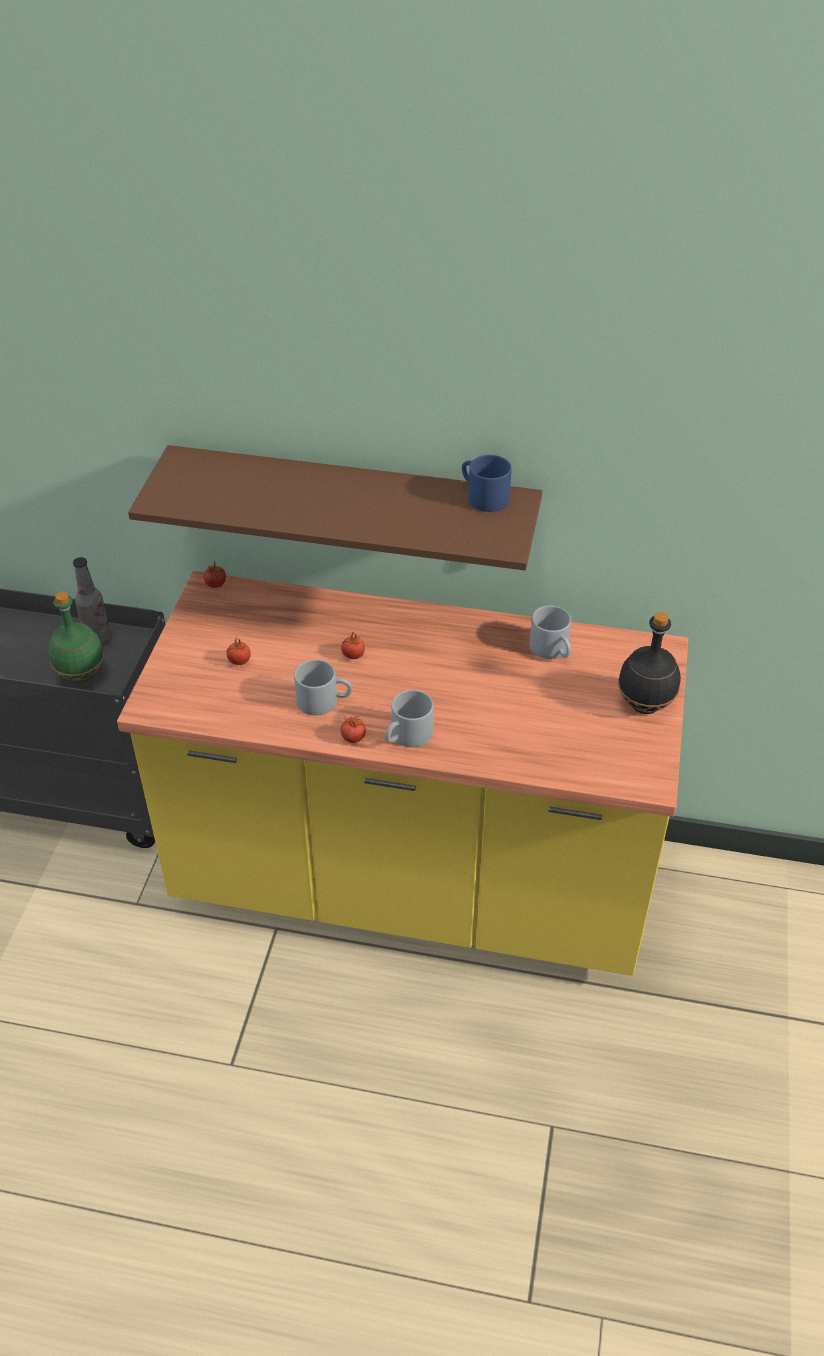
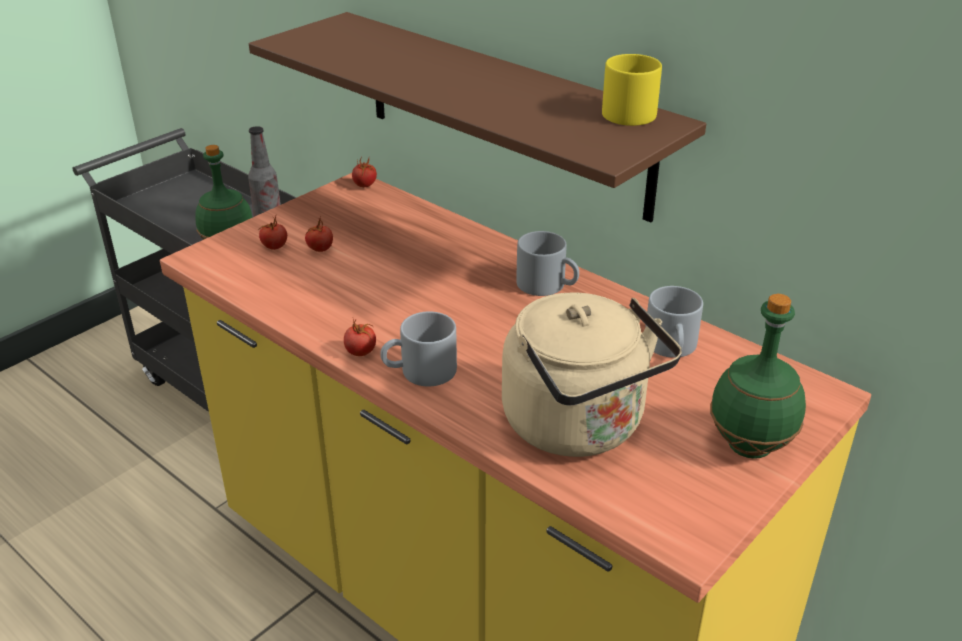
camera: 30 degrees right, 10 degrees down
grey mug [294,659,352,716] -> grey mug moved to [516,231,579,296]
tomato [341,630,365,659] -> tomato moved to [258,215,287,250]
blue mug [462,455,512,512] -> yellow mug [602,54,662,126]
black bottle [618,612,681,714] -> green bottle [710,294,806,459]
none -> beige kettle [502,292,682,457]

